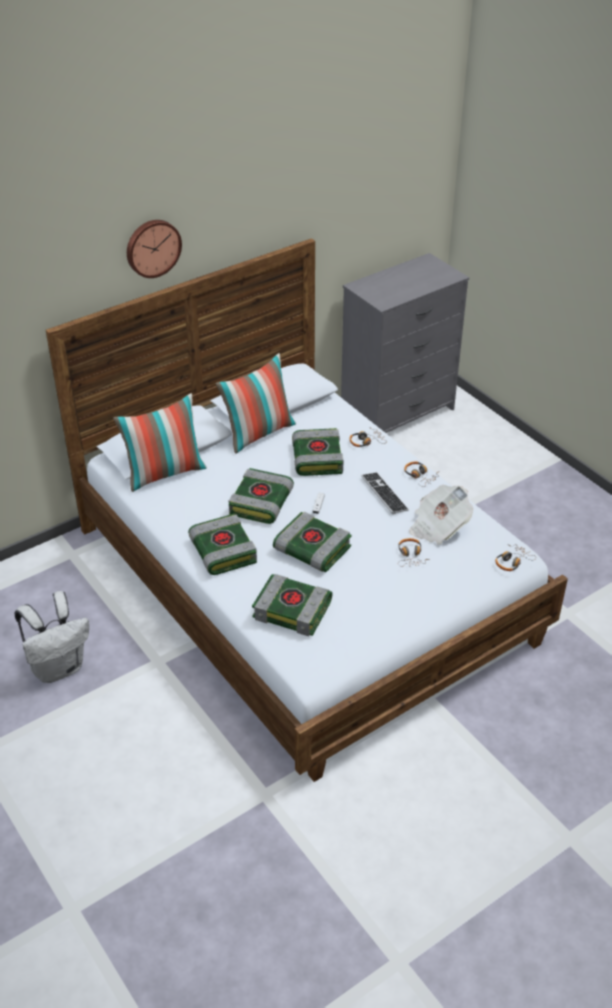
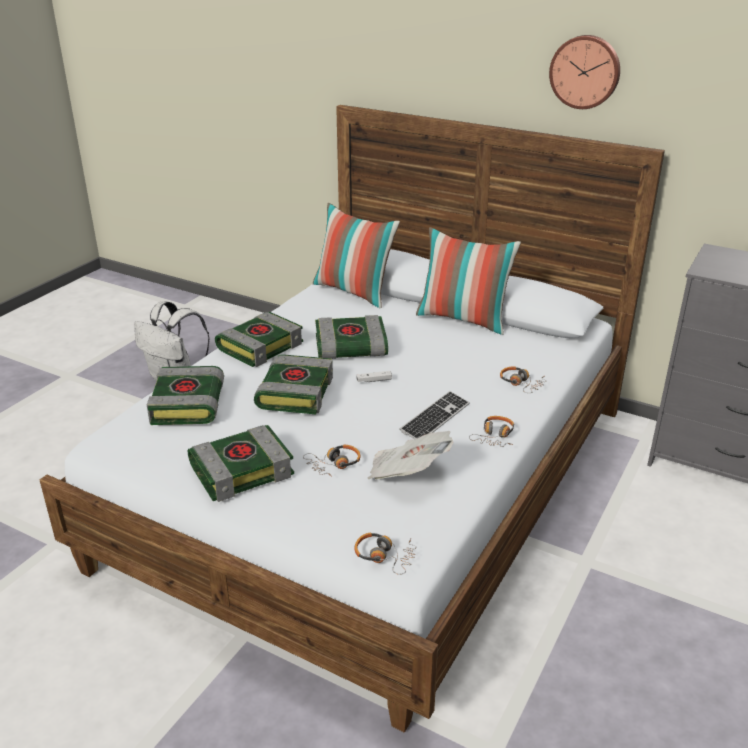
camera: 65 degrees right, 10 degrees down
wall clock [127,220,182,278] -> wall clock moved to [549,35,620,109]
book [292,428,344,476] -> book moved to [188,425,294,502]

